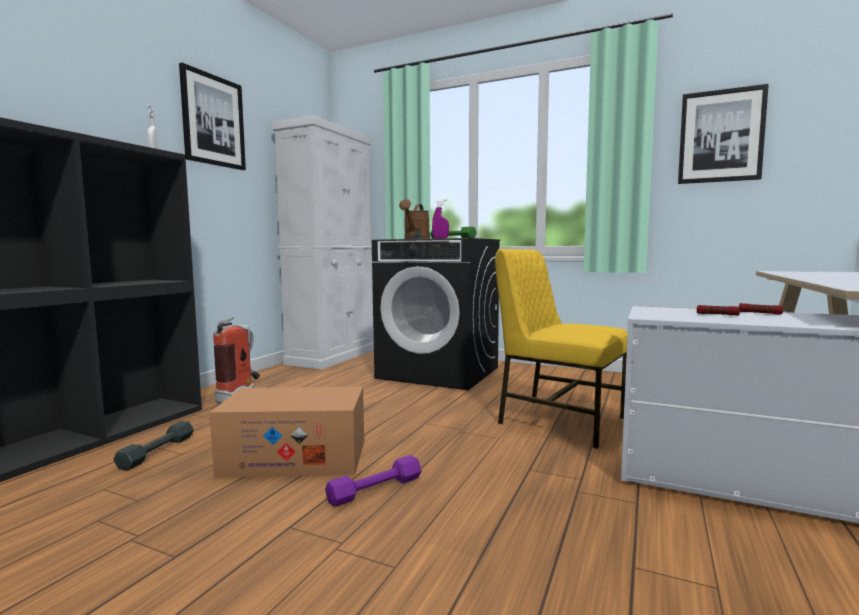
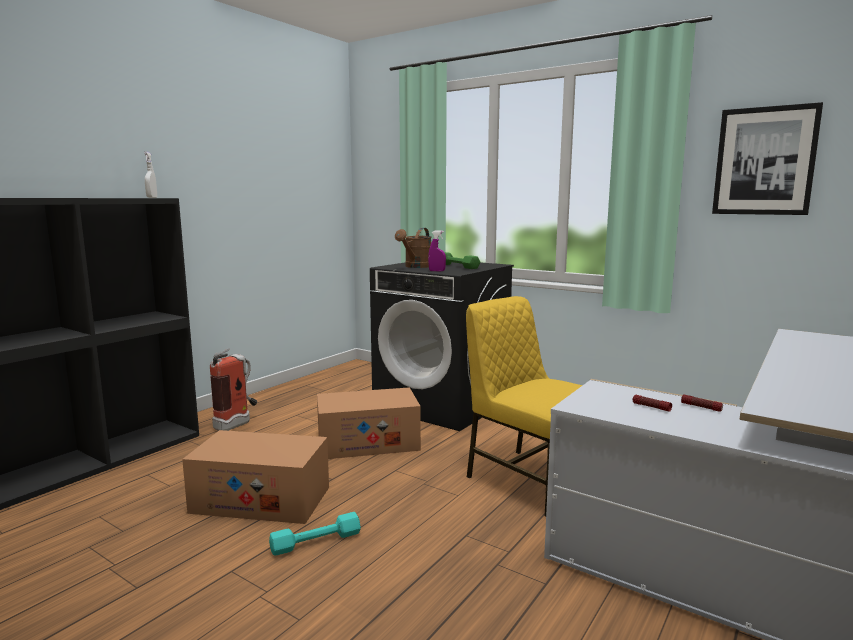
camera: 10 degrees right, 5 degrees up
grey dumbbell [113,421,194,470] -> none
picture [179,63,246,170] -> none
white cabinet [272,115,374,369] -> none
purple dumbbell [325,455,422,507] -> turquoise dumbbell [269,512,361,556]
none -> cardboard box [317,387,421,459]

